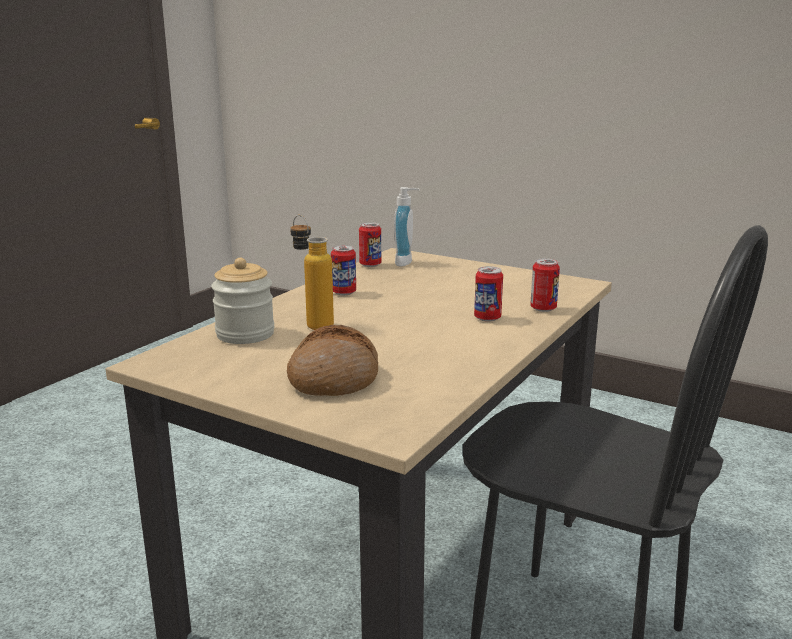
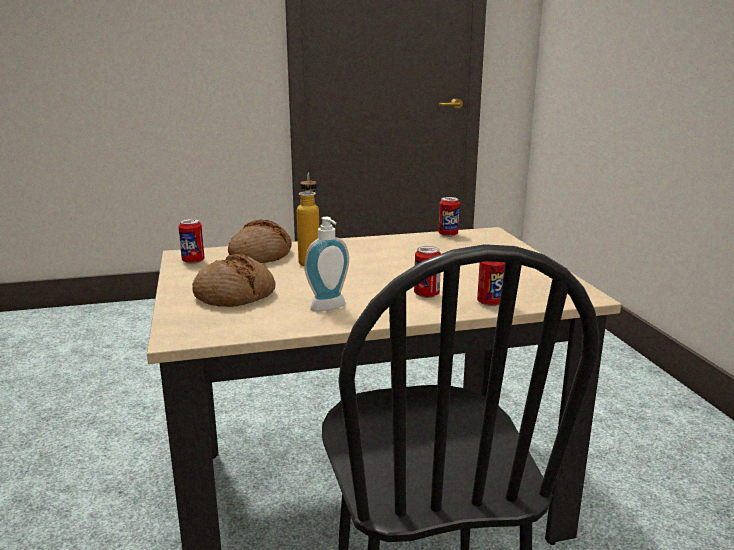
camera: 45 degrees right, 0 degrees up
jar [211,258,275,344] -> bread [228,220,292,263]
can [331,245,356,295] -> can moved to [178,219,205,264]
soap dispenser [394,187,420,266] -> soap dispenser moved to [304,217,349,311]

